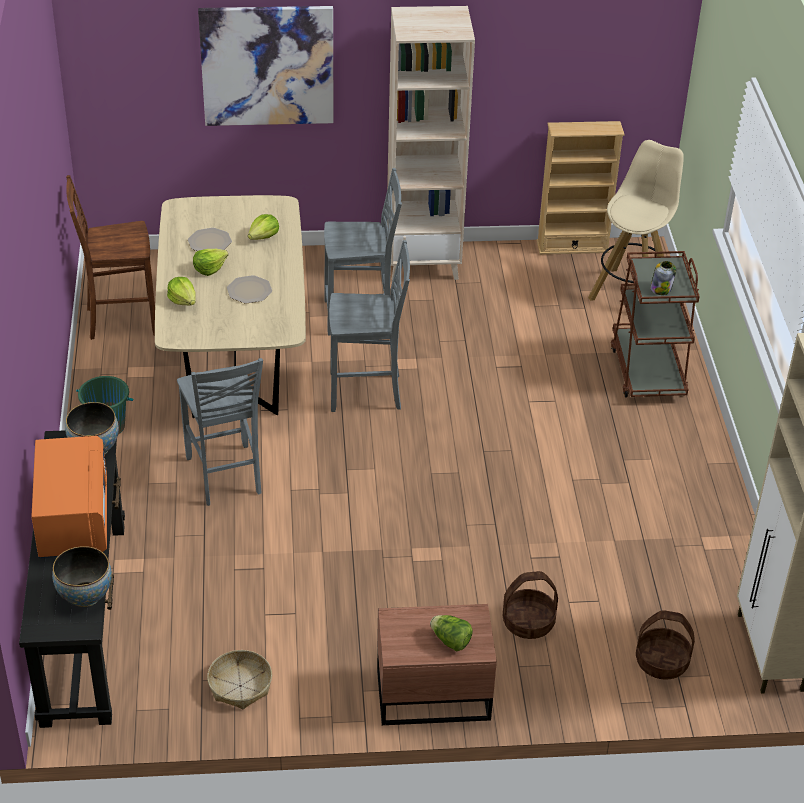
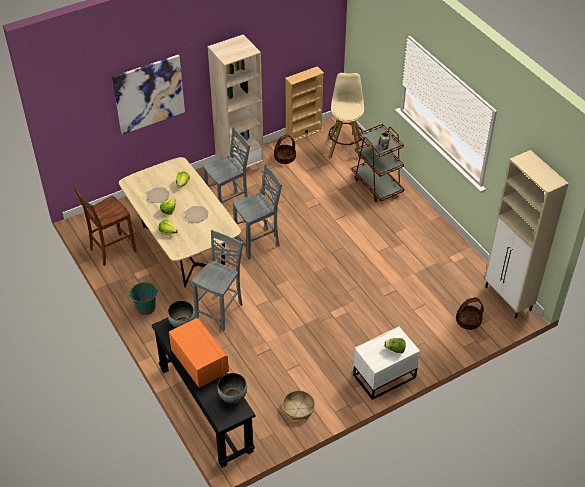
camera: 25 degrees left, 5 degrees up
grey chair [177,358,263,506] -> grey chair turned 105 degrees counterclockwise [192,229,243,331]
brown nightstand [377,604,497,725] -> white nightstand [353,327,420,400]
basket [503,571,558,639] -> basket moved to [274,134,296,164]

